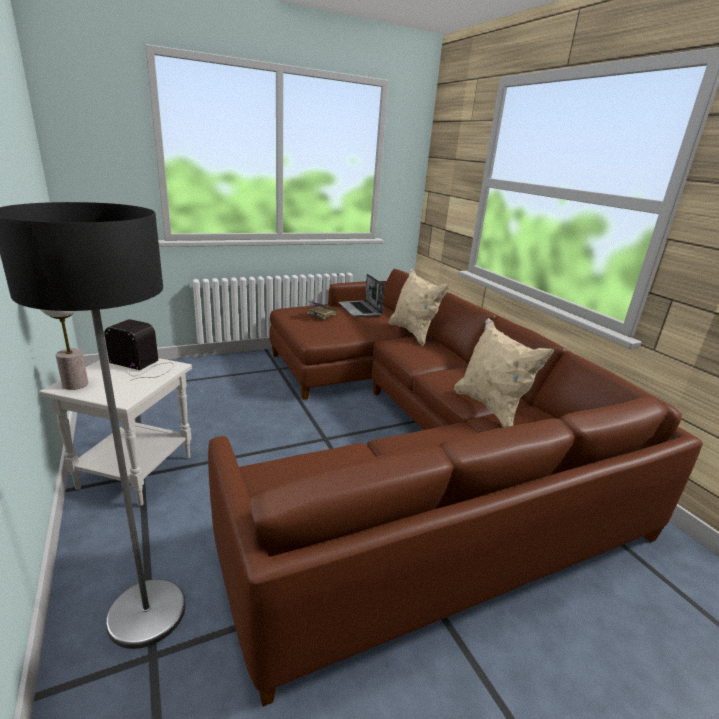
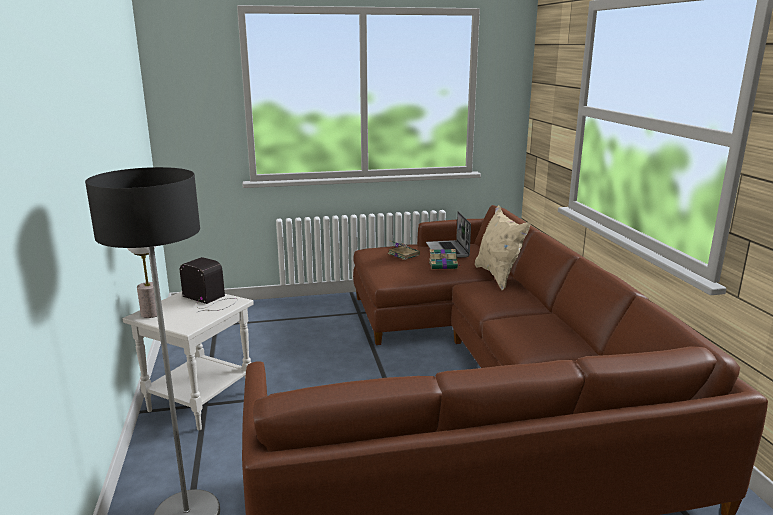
camera: 15 degrees right, 5 degrees down
beige pillow [454,318,554,427] -> none
none -> book [429,249,461,269]

